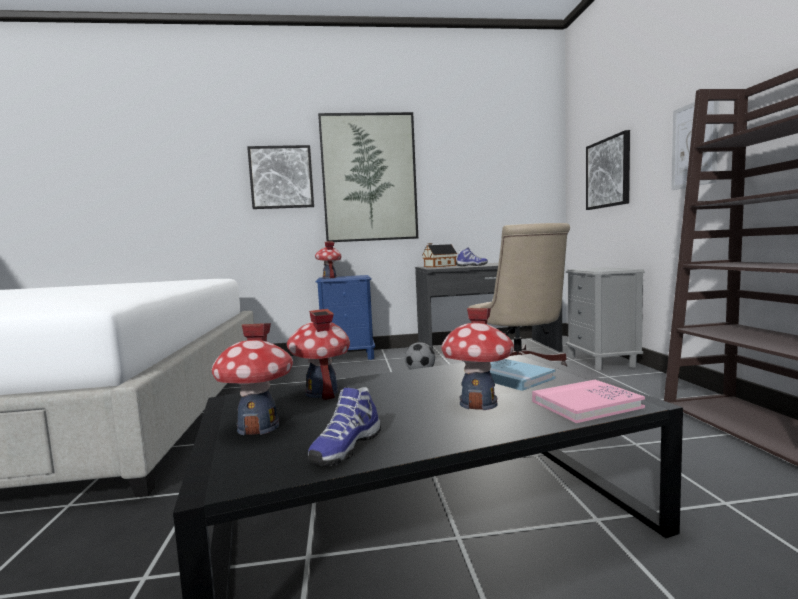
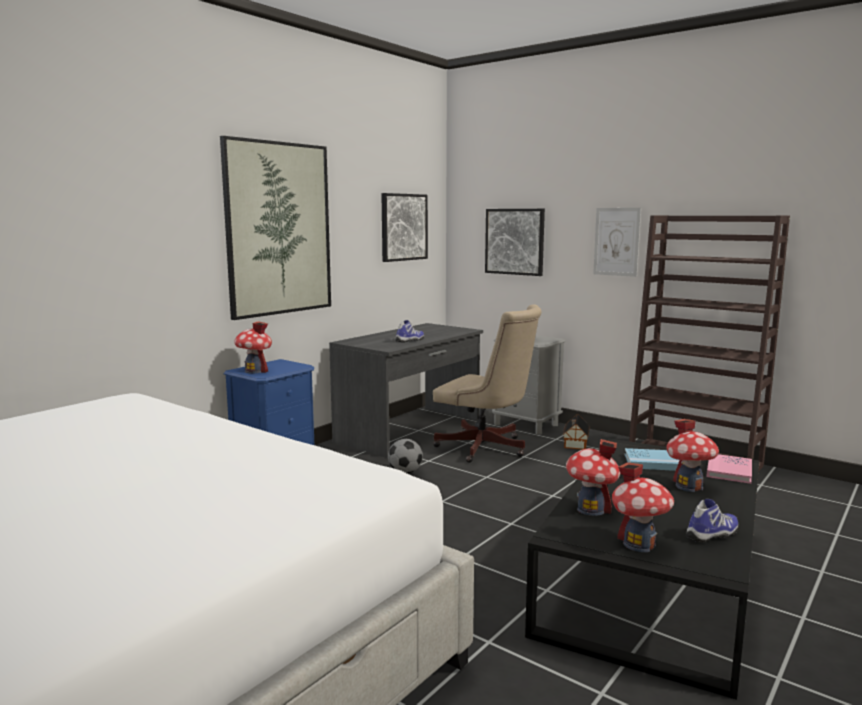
camera: 45 degrees left, 5 degrees up
picture [247,145,314,209] -> picture moved to [381,193,428,262]
shoe [308,387,381,466] -> shoe turned 105 degrees counterclockwise [686,499,738,543]
toy house [422,243,457,267] -> toy house moved to [563,415,590,450]

